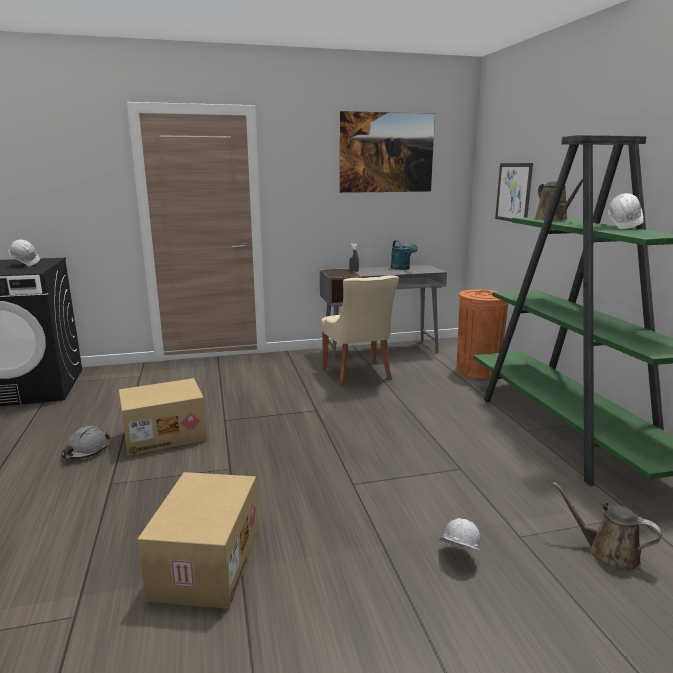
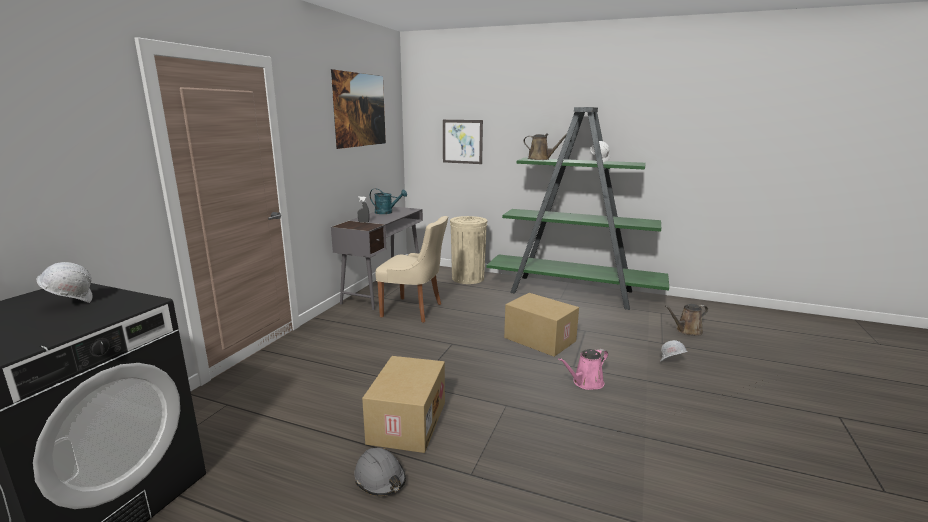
camera: 55 degrees left, 0 degrees up
cardboard box [137,472,259,609] -> cardboard box moved to [504,293,579,357]
orange trash can [457,289,509,379] -> beige trash can [450,216,487,284]
none -> pink watering can [558,349,608,390]

